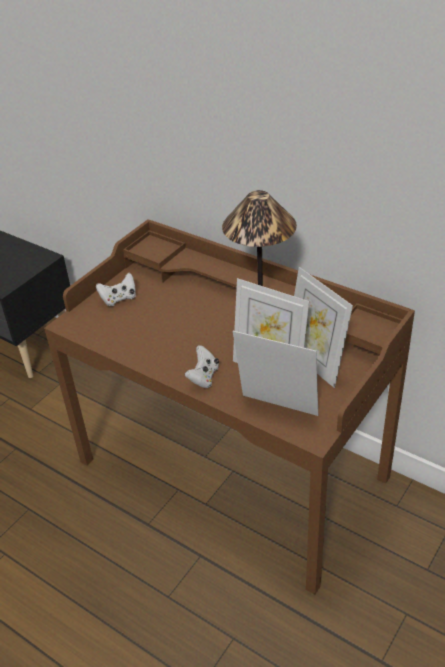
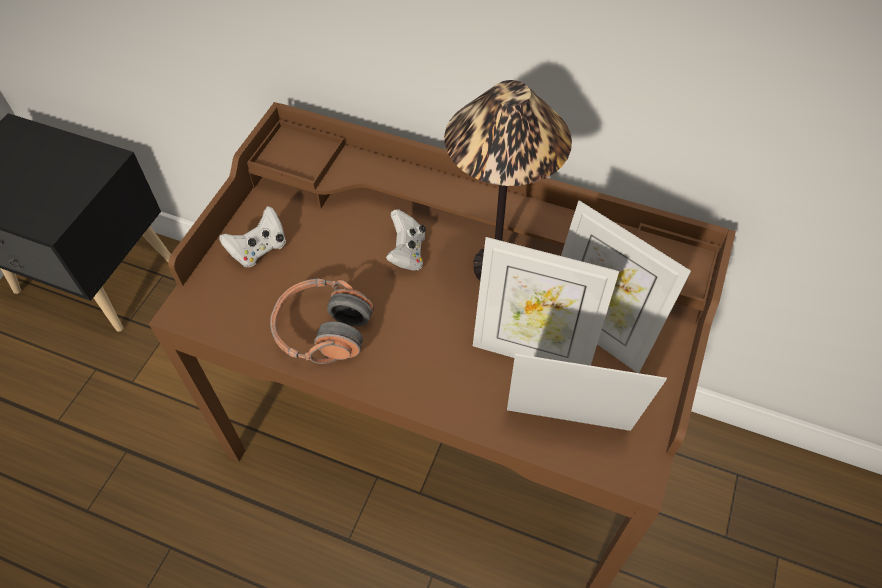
camera: 15 degrees left, 15 degrees up
white game controller [185,345,219,388] -> white game controller moved to [386,209,426,270]
none -> headphones [270,278,374,364]

